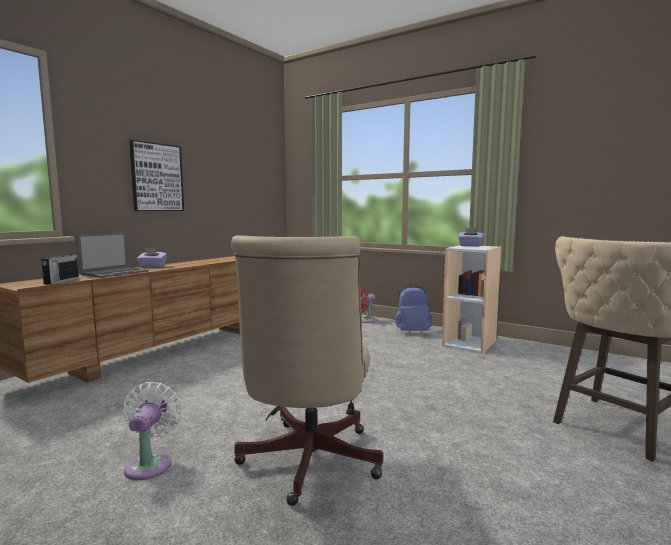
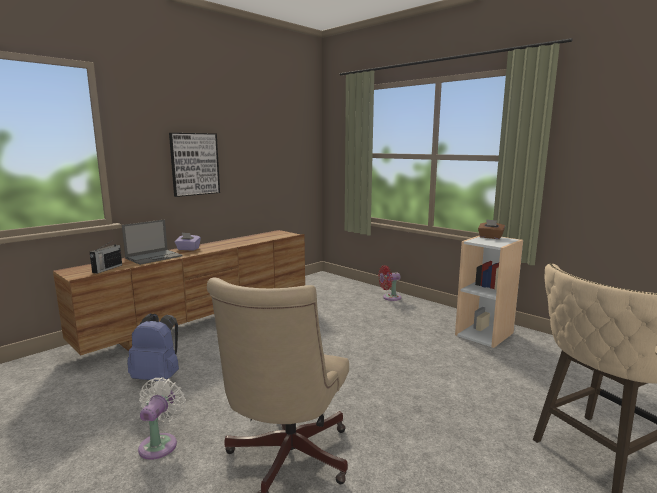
camera: 10 degrees right, 5 degrees up
blue backpack [395,282,432,331] -> blue backpack moved to [127,314,179,381]
purple tissue box [458,228,483,247] -> brown tissue box [478,219,505,239]

